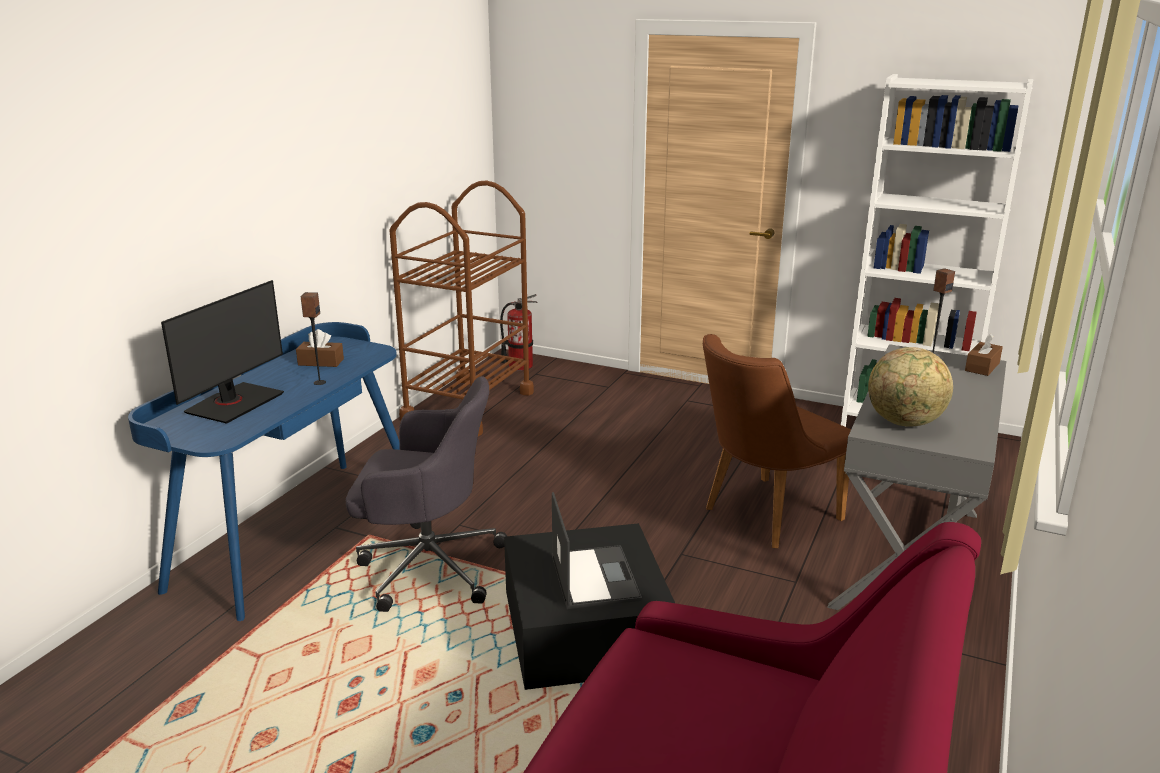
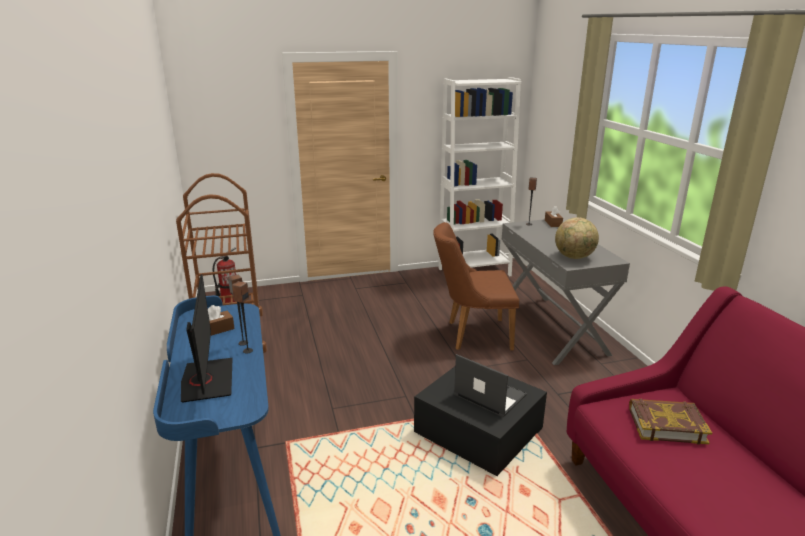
camera: 40 degrees left, 0 degrees up
grey office chair [346,376,507,612] -> none
brown chair [703,334,851,548] -> brown chair turned 75 degrees clockwise [433,222,519,350]
none -> speaker [232,281,253,354]
none -> book [629,399,712,445]

